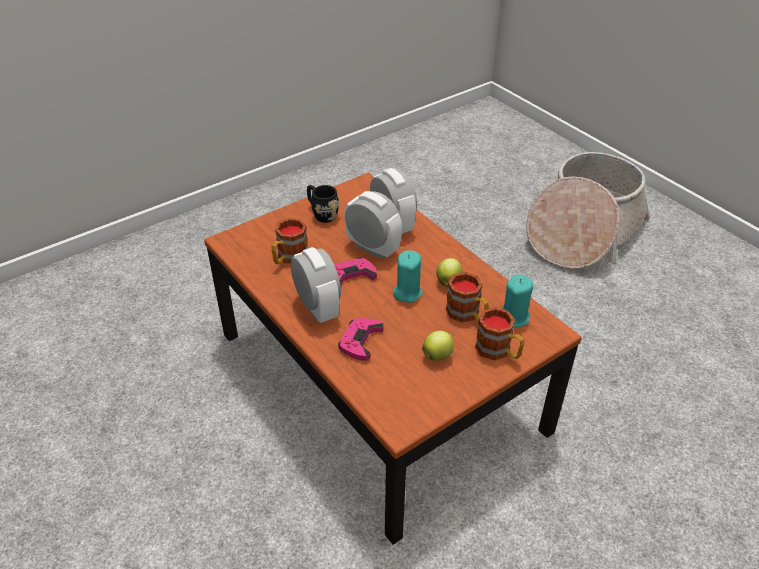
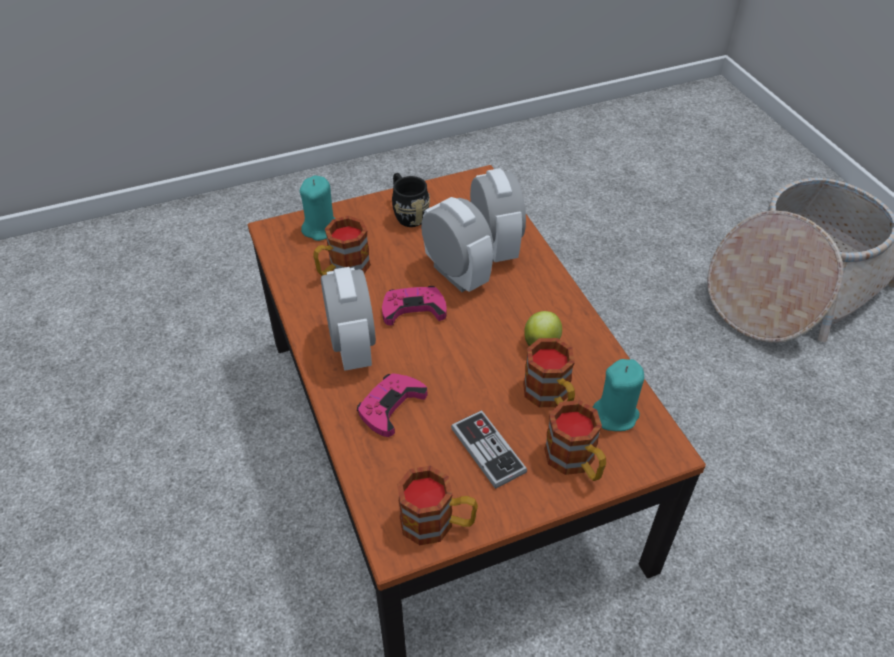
camera: 15 degrees right, 5 degrees up
turquoise candle [393,250,422,303] -> turquoise candle moved to [300,175,336,241]
apple [422,331,454,361] -> game controller [451,410,527,489]
none -> mug [397,466,478,545]

